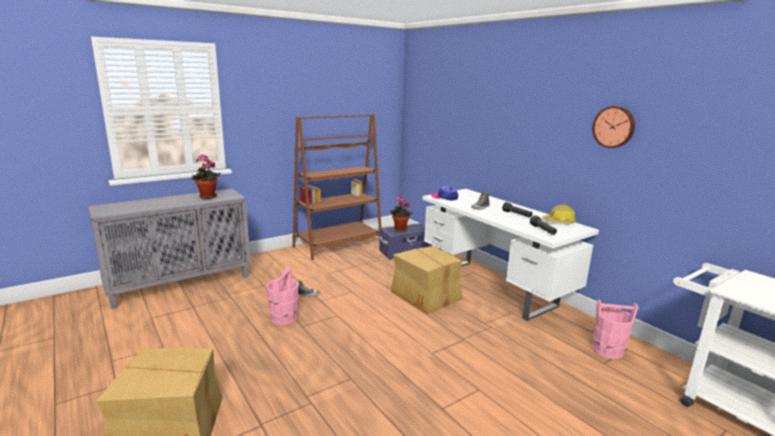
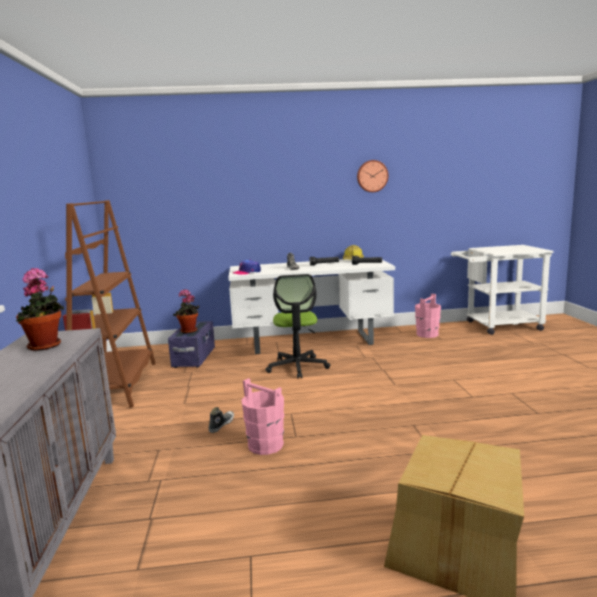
camera: 60 degrees left, 5 degrees down
cardboard box [391,246,463,314] -> office chair [265,274,330,379]

